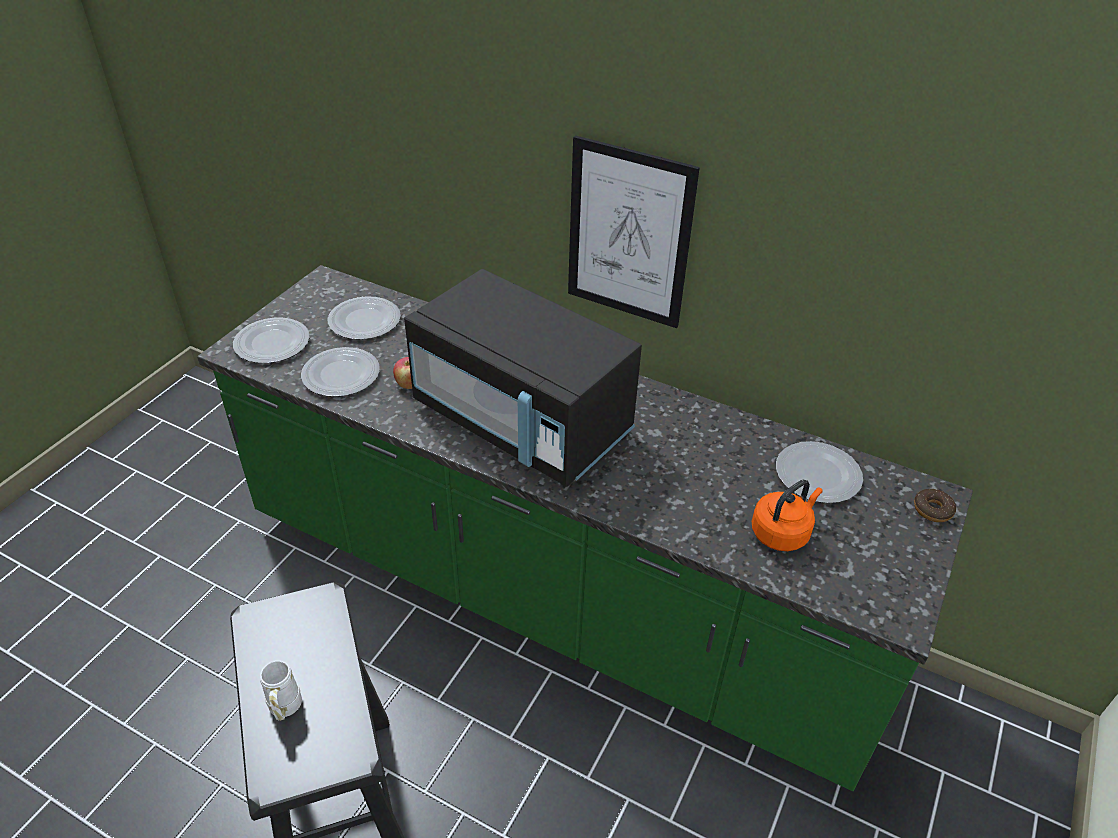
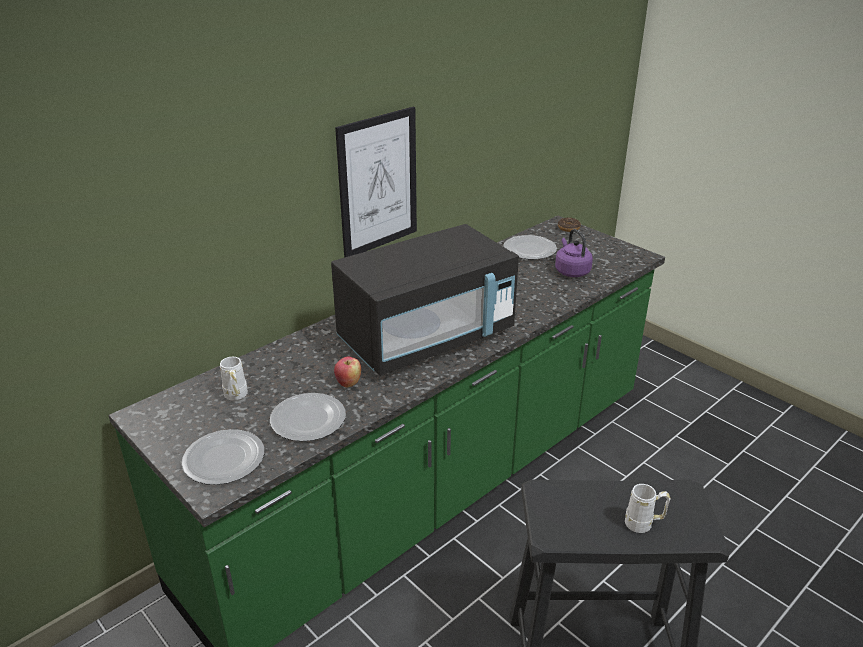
camera: 70 degrees left, 10 degrees down
plate [327,296,401,340] -> white mug [220,357,248,401]
orange kettle [752,480,823,551] -> purple kettle [555,229,593,277]

